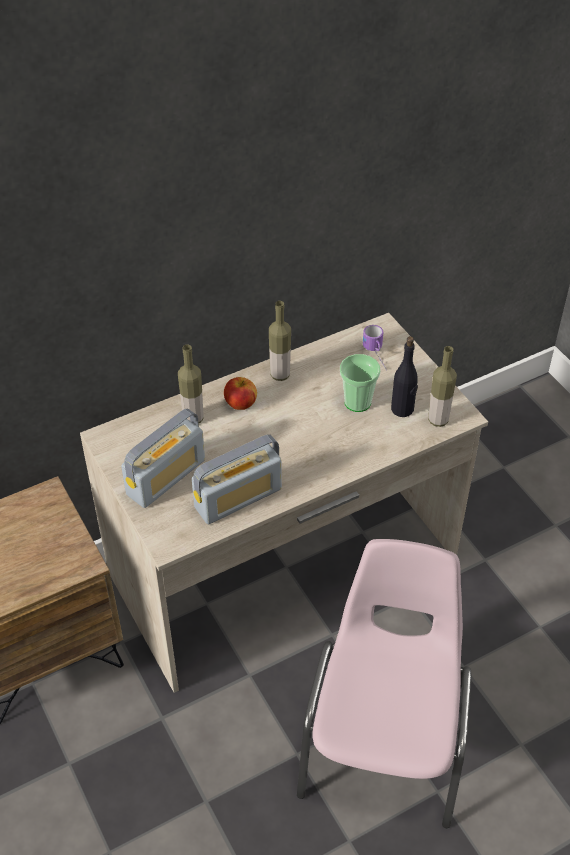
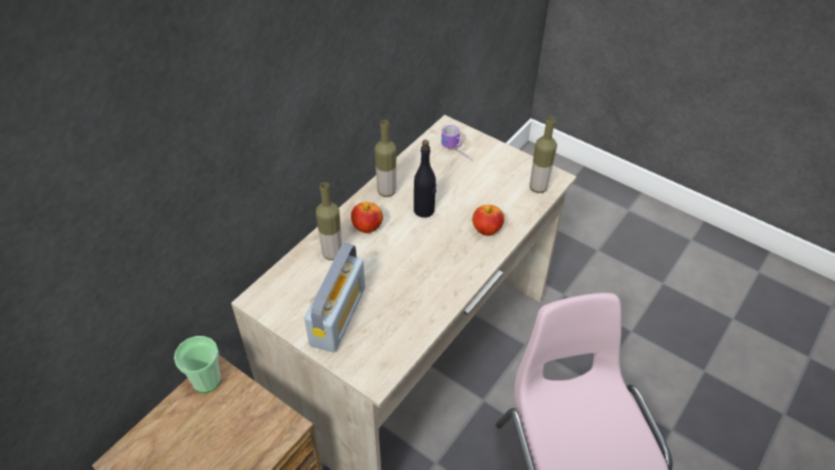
camera: 25 degrees left, 0 degrees up
radio [192,435,282,524] -> none
cup [340,354,380,412] -> cup moved to [174,336,221,393]
black bottle [391,336,418,417] -> black bottle moved to [414,140,436,218]
none -> apple [472,205,505,236]

